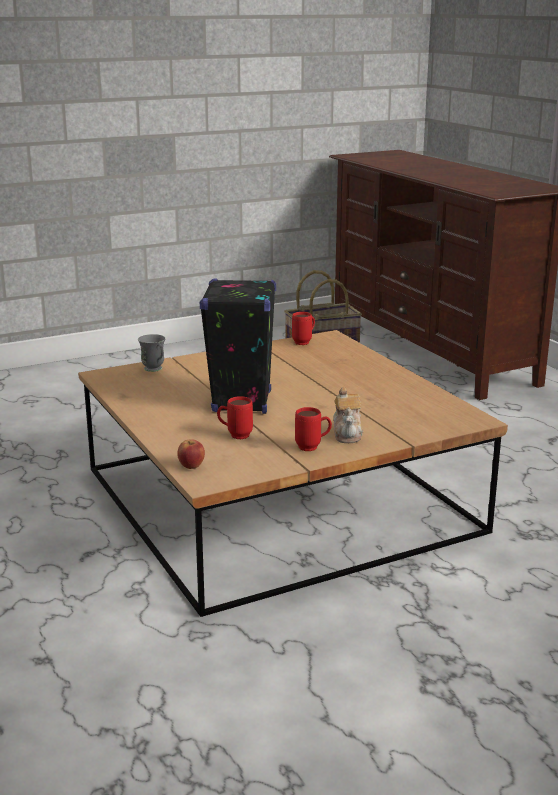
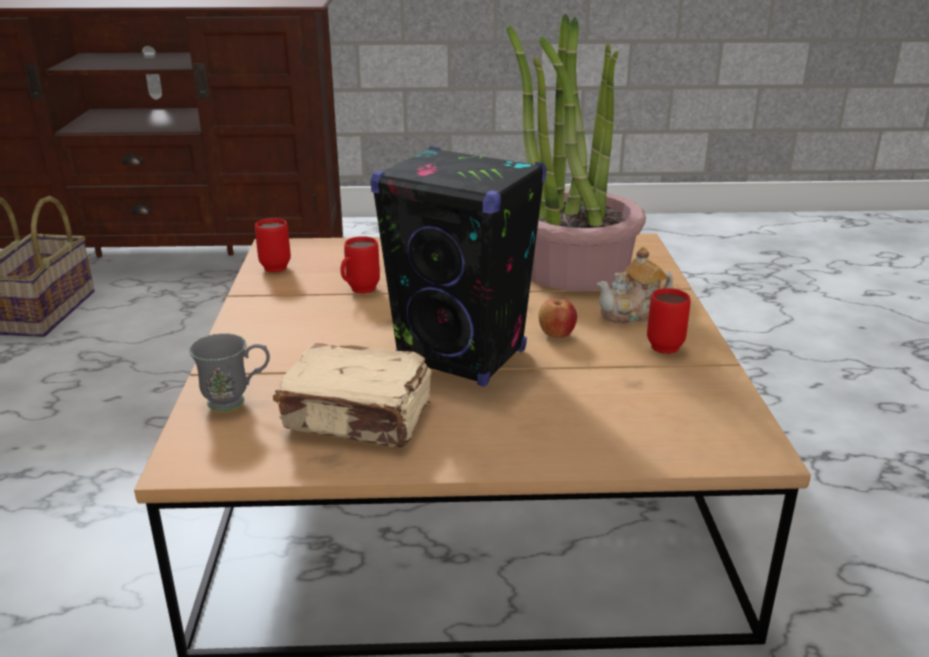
camera: 65 degrees left, 5 degrees up
apple [177,439,205,469] -> apple moved to [538,298,577,338]
red mug [217,396,253,439] -> red mug moved to [340,236,380,294]
teapot [333,387,363,443] -> teapot turned 135 degrees clockwise [597,247,673,323]
none -> beige book [273,343,432,448]
none -> potted plant [506,14,646,291]

